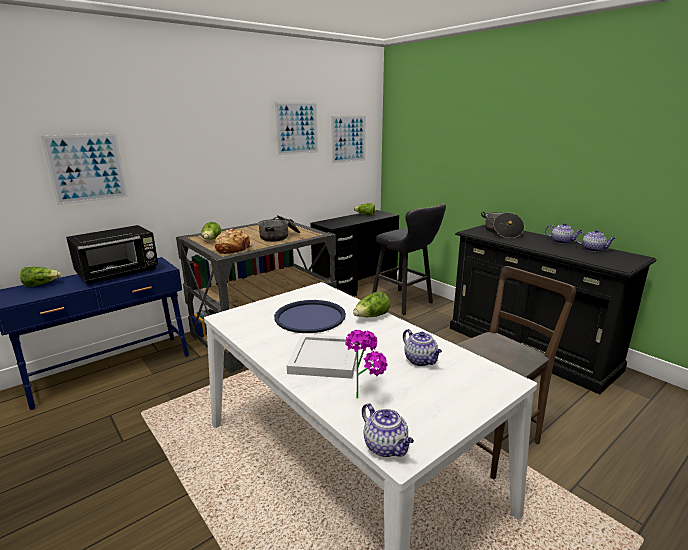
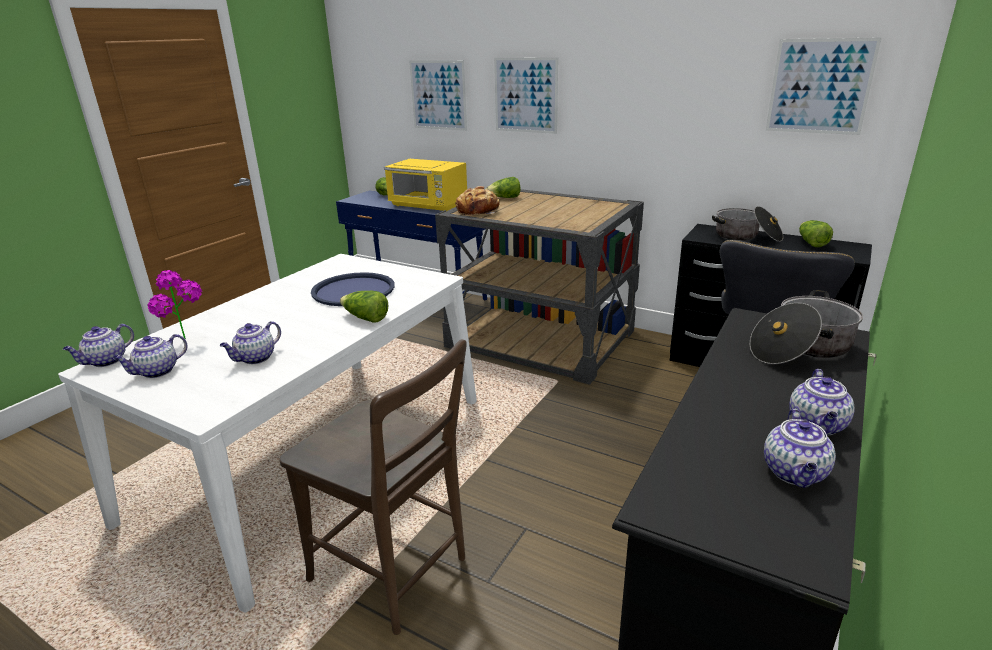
camera: 70 degrees right, 5 degrees up
black microwave [66,225,158,285] -> yellow microwave [384,159,467,211]
cooking pot [258,215,300,242] -> cooking pot moved to [712,206,783,242]
picture [275,102,318,155] -> picture moved to [494,57,558,134]
white tray [287,334,357,379] -> none
none -> teapot [112,334,188,378]

